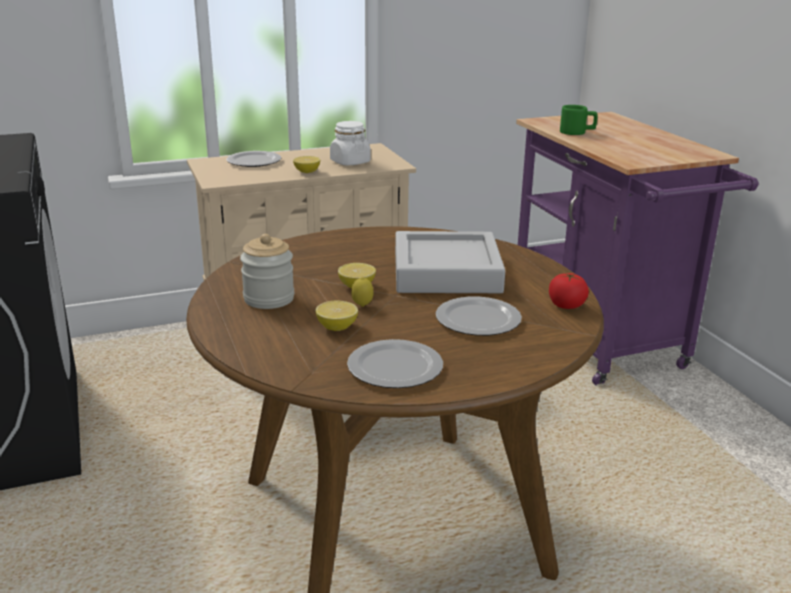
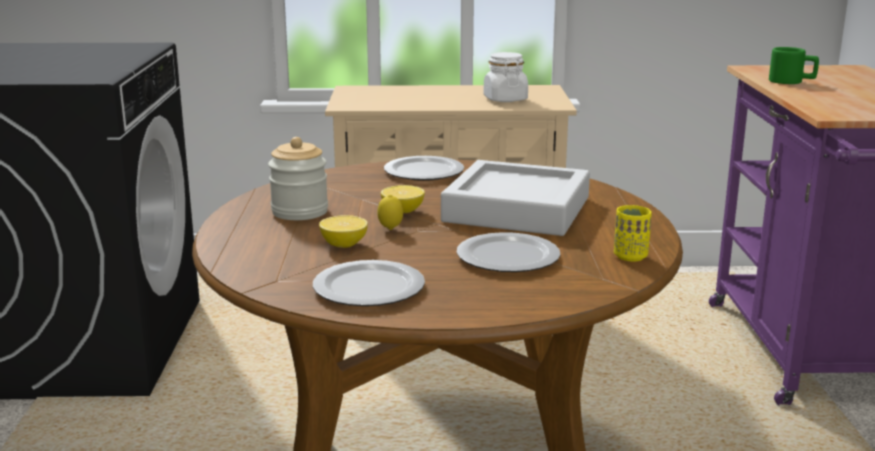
camera: 20 degrees right, 5 degrees down
plate [227,151,281,167] -> plate moved to [384,156,464,181]
lemon [293,156,320,173] -> none
tomato [549,273,589,309] -> yellow cup [614,205,652,261]

